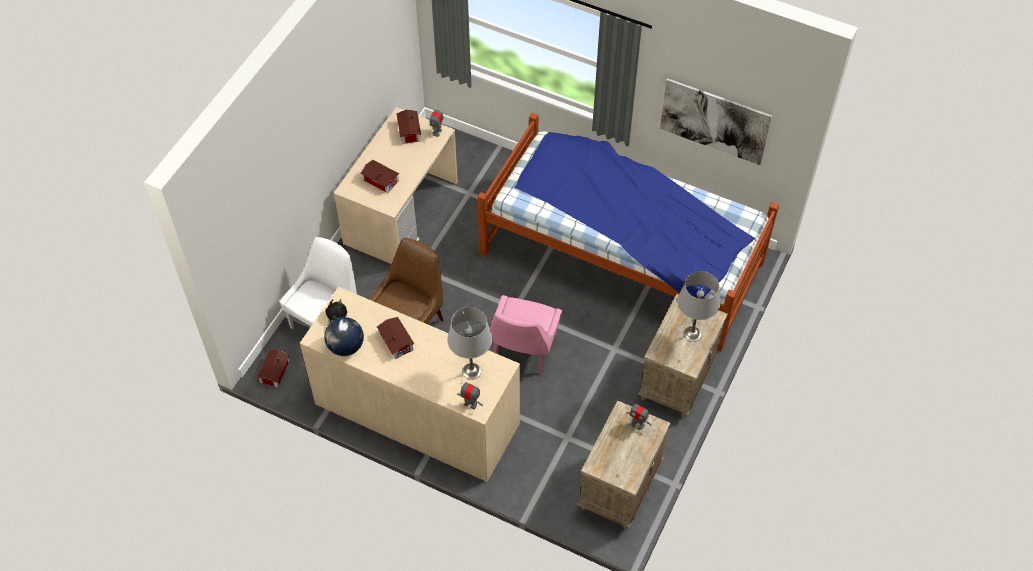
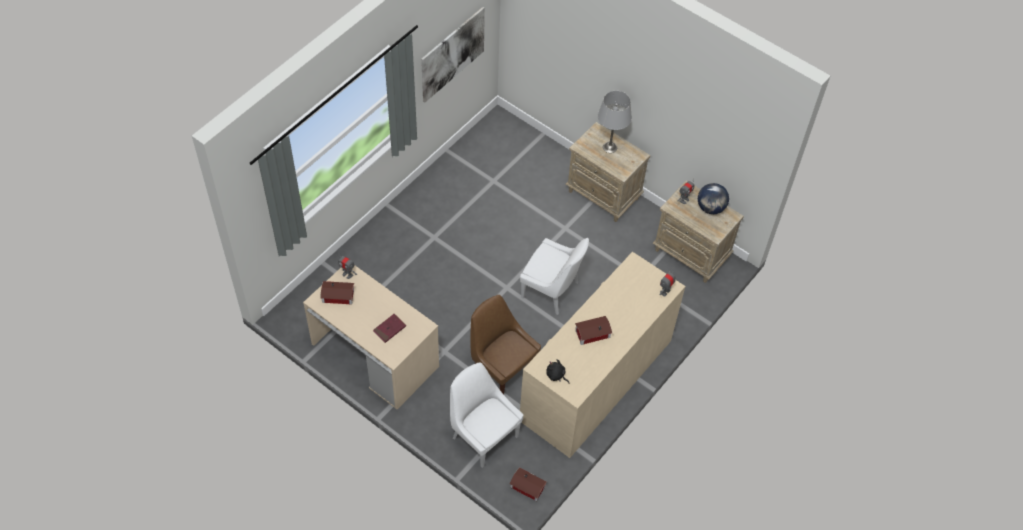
camera: 80 degrees left, 0 degrees up
globe [324,317,364,356] -> globe moved to [698,183,729,214]
toy house [360,160,399,193] -> red book [373,314,406,343]
grey table lamp [447,307,492,380] -> none
bed [477,113,779,352] -> none
pink chair [490,295,562,374] -> white chair [520,238,589,315]

